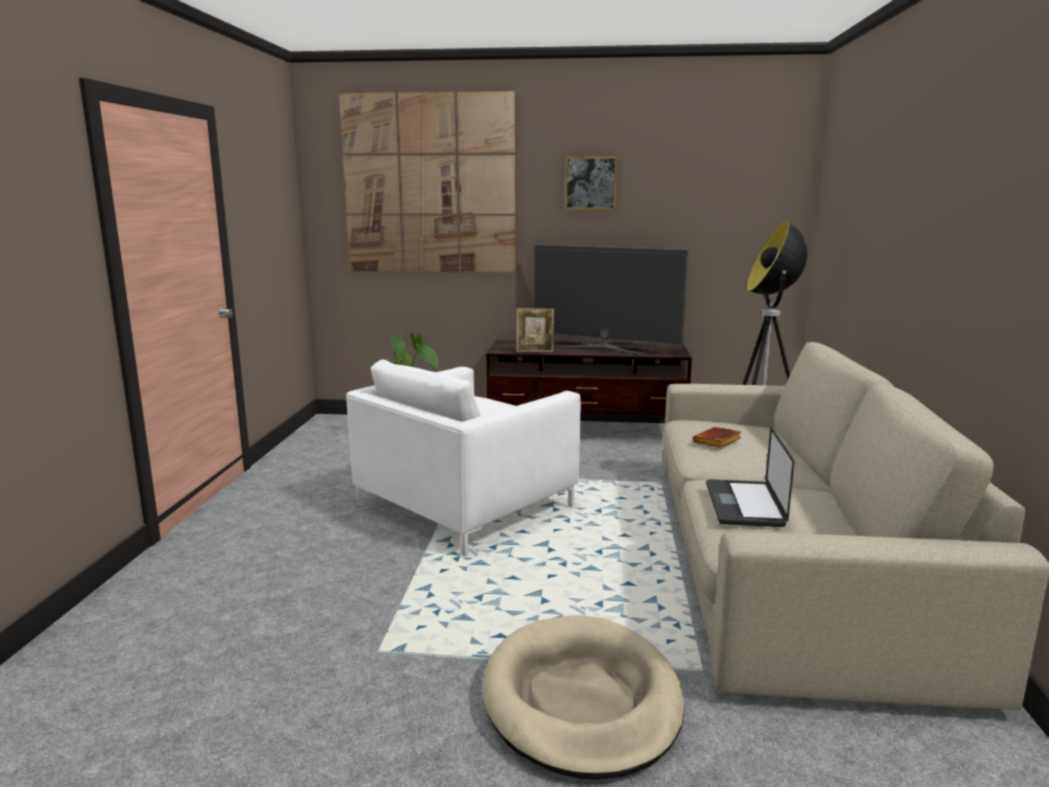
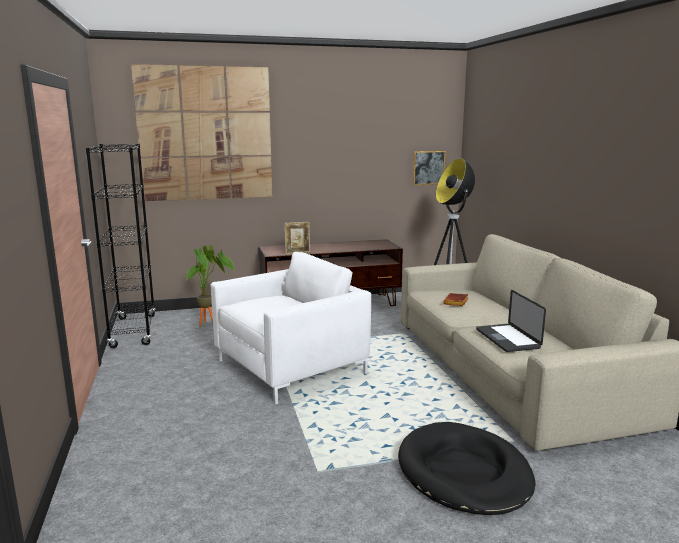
camera: 20 degrees left, 0 degrees up
white armchair [346,359,581,557] -> white armchair turned 150 degrees counterclockwise [211,252,371,405]
beige dog bed [482,615,685,780] -> black dog bed [398,422,535,515]
television [534,244,688,355] -> none
picture [565,157,617,209] -> picture moved to [413,151,446,185]
none -> black bookcase [86,144,156,348]

